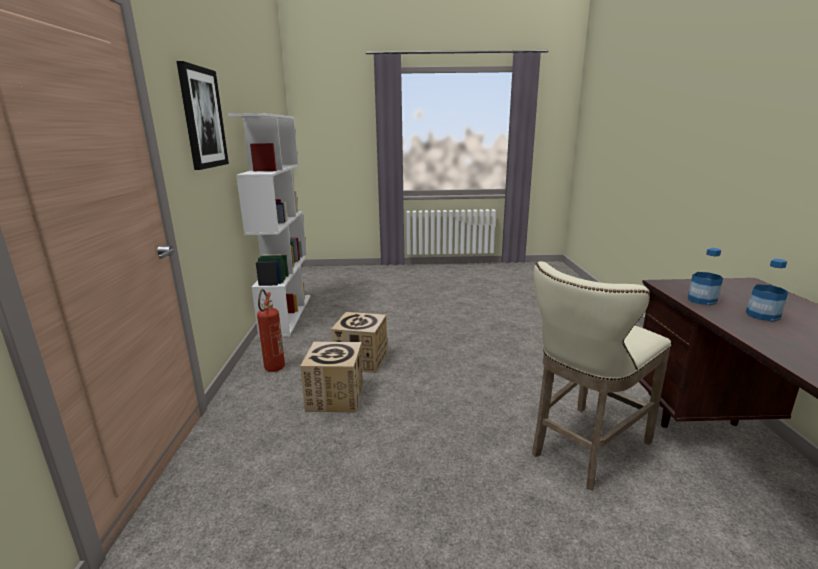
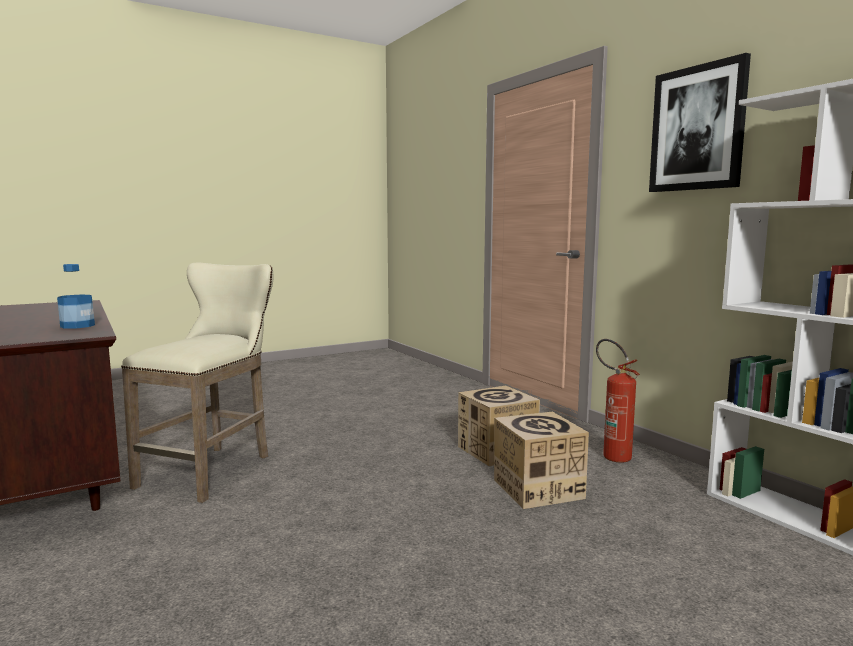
camera: 150 degrees right, 10 degrees down
bottle [746,259,788,321] -> none

